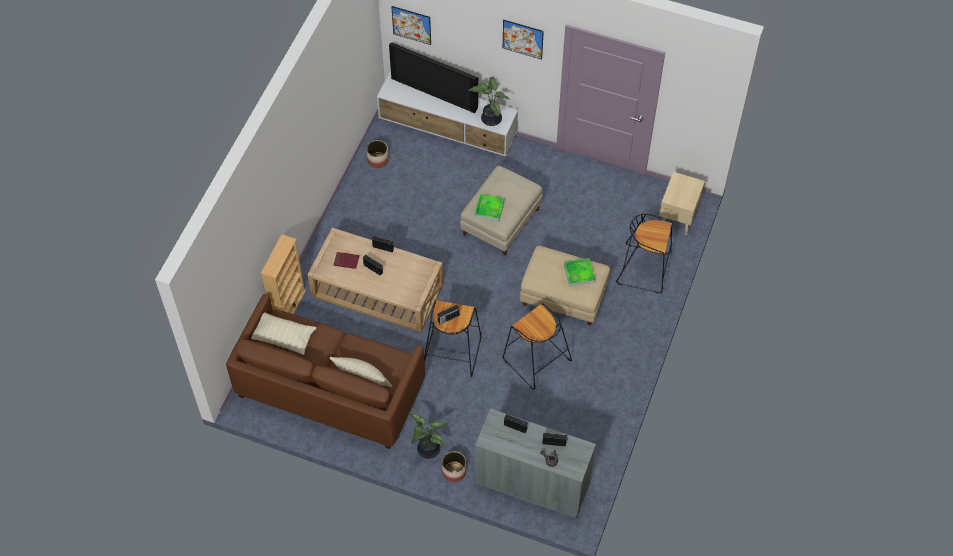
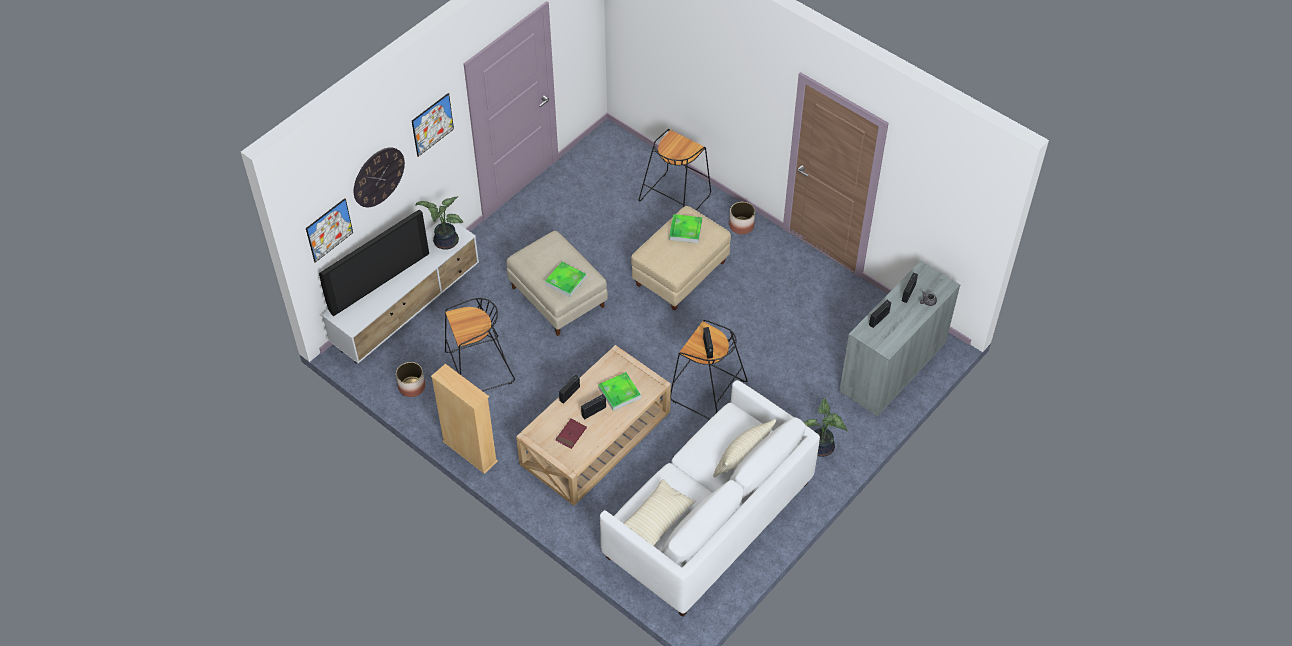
camera: 70 degrees left, 5 degrees down
brown sofa [226,294,425,449] -> white sofa [600,380,820,617]
beige bookcase [261,234,306,314] -> beige bookcase moved to [431,364,498,474]
planter [442,451,466,482] -> planter moved to [729,202,755,234]
black stool [503,303,572,390] -> black stool moved to [445,298,515,391]
beige nightstand [659,172,705,235] -> none
none -> wall clock [354,147,405,207]
none -> tray [598,372,641,411]

